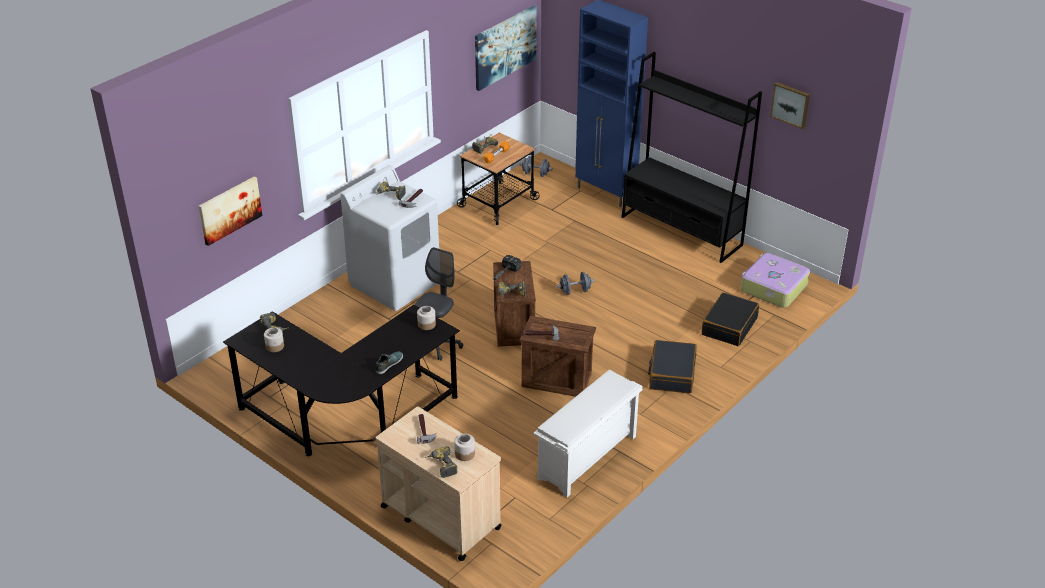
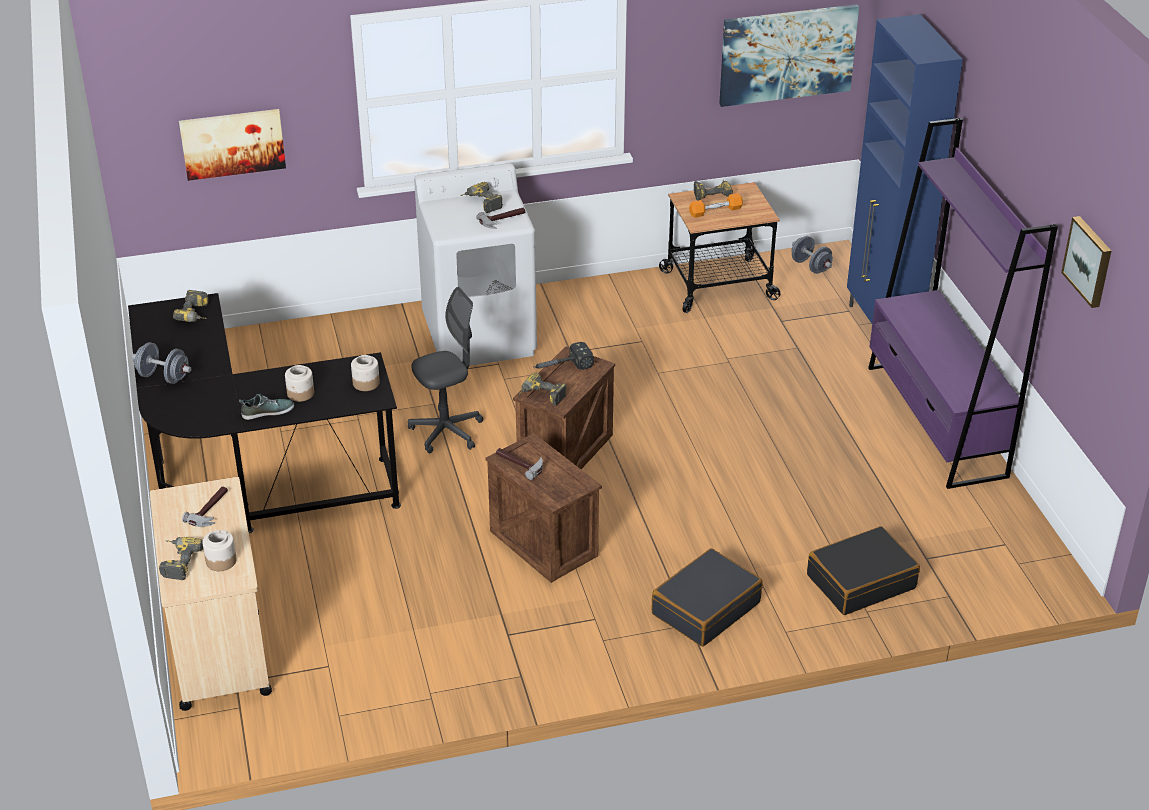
camera: 35 degrees right, 0 degrees up
jar [264,327,284,352] -> jar moved to [285,365,314,402]
white shoe rack [533,370,643,497] -> none
grey dumbbell [557,272,594,295] -> grey dumbbell moved to [132,342,191,384]
black bookcase [622,52,762,263] -> purple bookcase [868,118,1058,489]
suitcase [741,253,810,308] -> none

